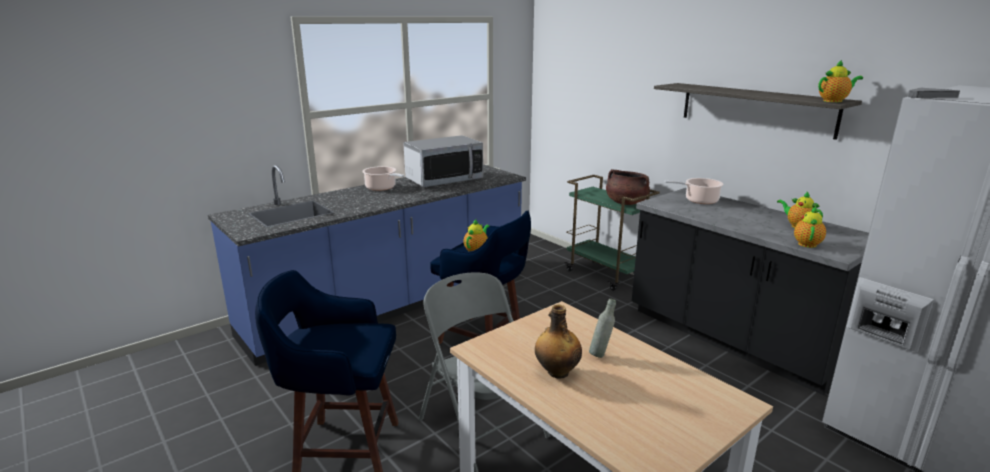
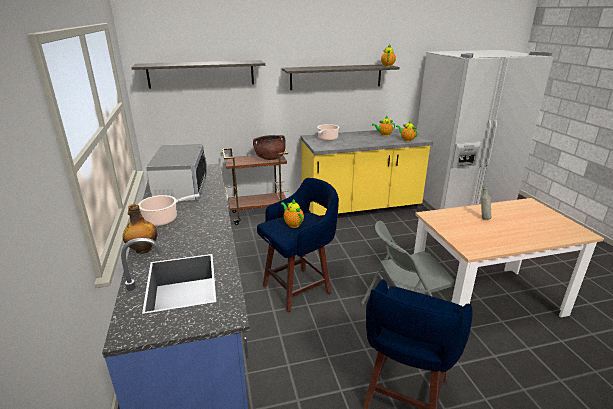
camera: 65 degrees left, 5 degrees up
bottle [535,305,582,379] -> bottle moved to [123,204,158,254]
green cart [564,175,660,291] -> brown cart [222,148,289,225]
black counter [632,188,869,395] -> yellow counter [301,128,433,218]
none -> shelf [131,60,265,88]

